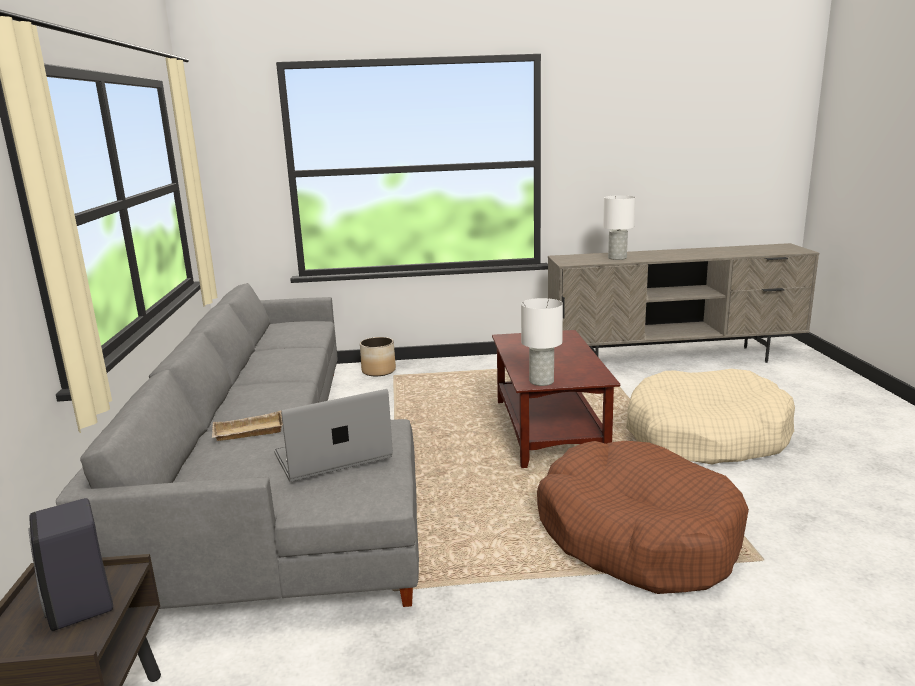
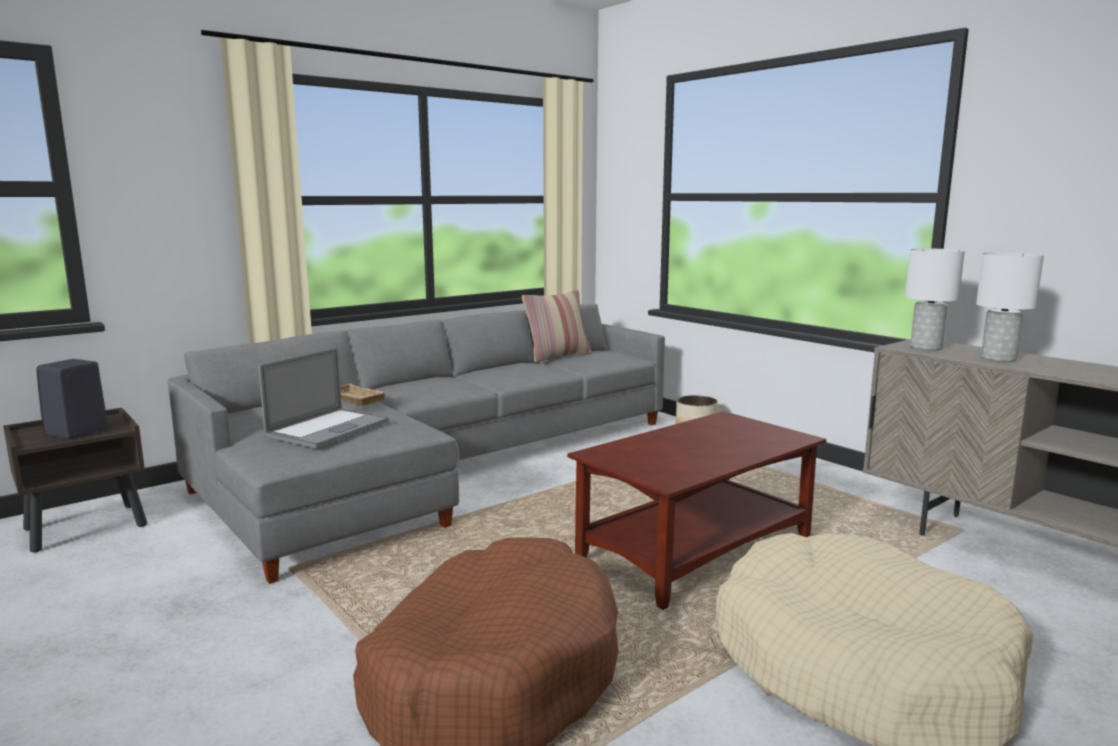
camera: 55 degrees right, 5 degrees down
laptop [274,389,393,482] -> laptop turned 90 degrees clockwise [259,348,389,448]
white table lamp [521,298,563,386] -> white table lamp moved to [905,248,965,351]
none -> pillow [522,290,592,363]

